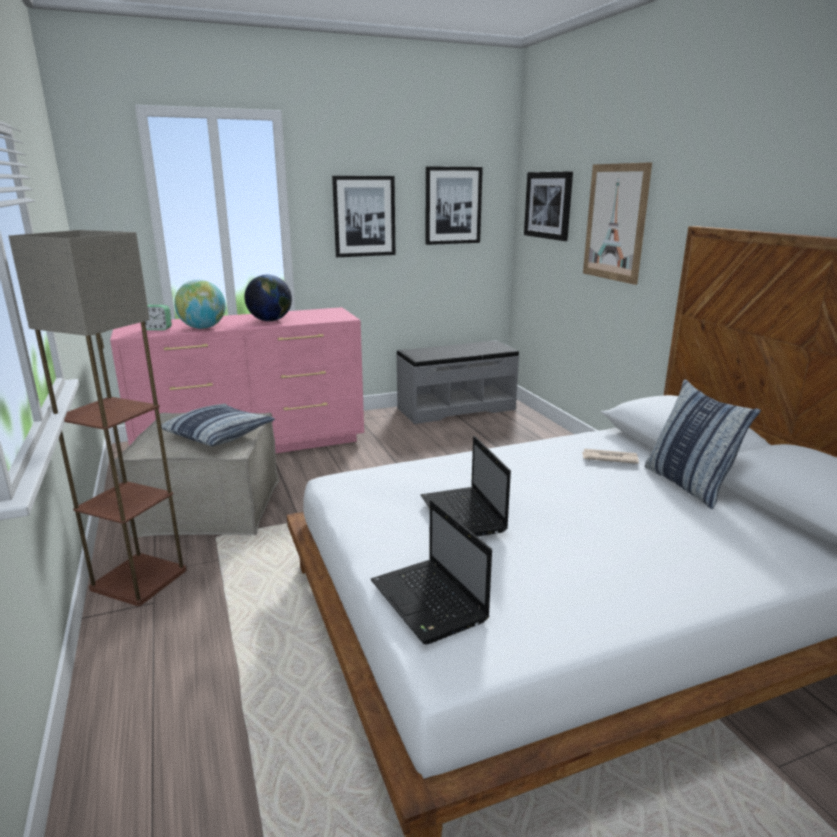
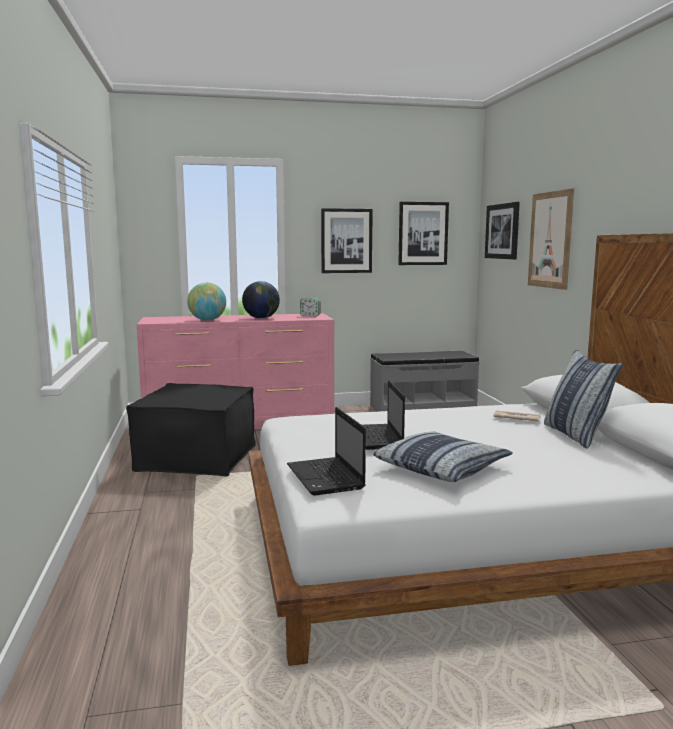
camera: 10 degrees right, 10 degrees down
floor lamp [8,230,187,606] -> none
beige ottoman [114,413,279,537] -> black ottoman [126,383,256,477]
alarm clock [145,305,172,330] -> alarm clock moved to [300,298,320,316]
pillow [161,403,275,446] -> pillow moved to [373,431,513,482]

